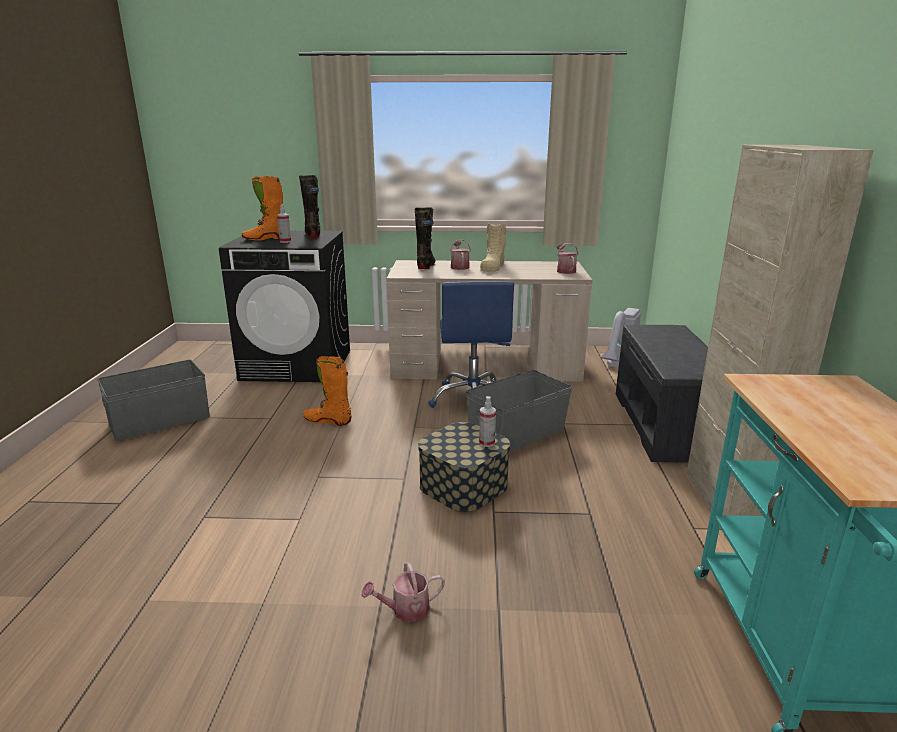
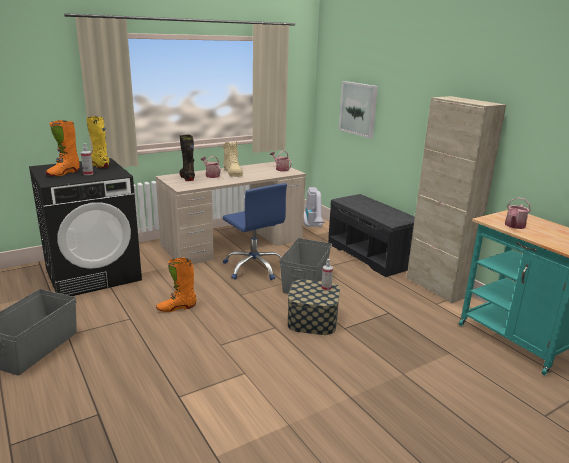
camera: 35 degrees left, 0 degrees up
black boot [299,175,320,238] -> yellow boot [87,116,109,168]
watering can [362,562,445,622] -> watering can moved to [505,197,531,229]
none -> picture [339,81,378,139]

